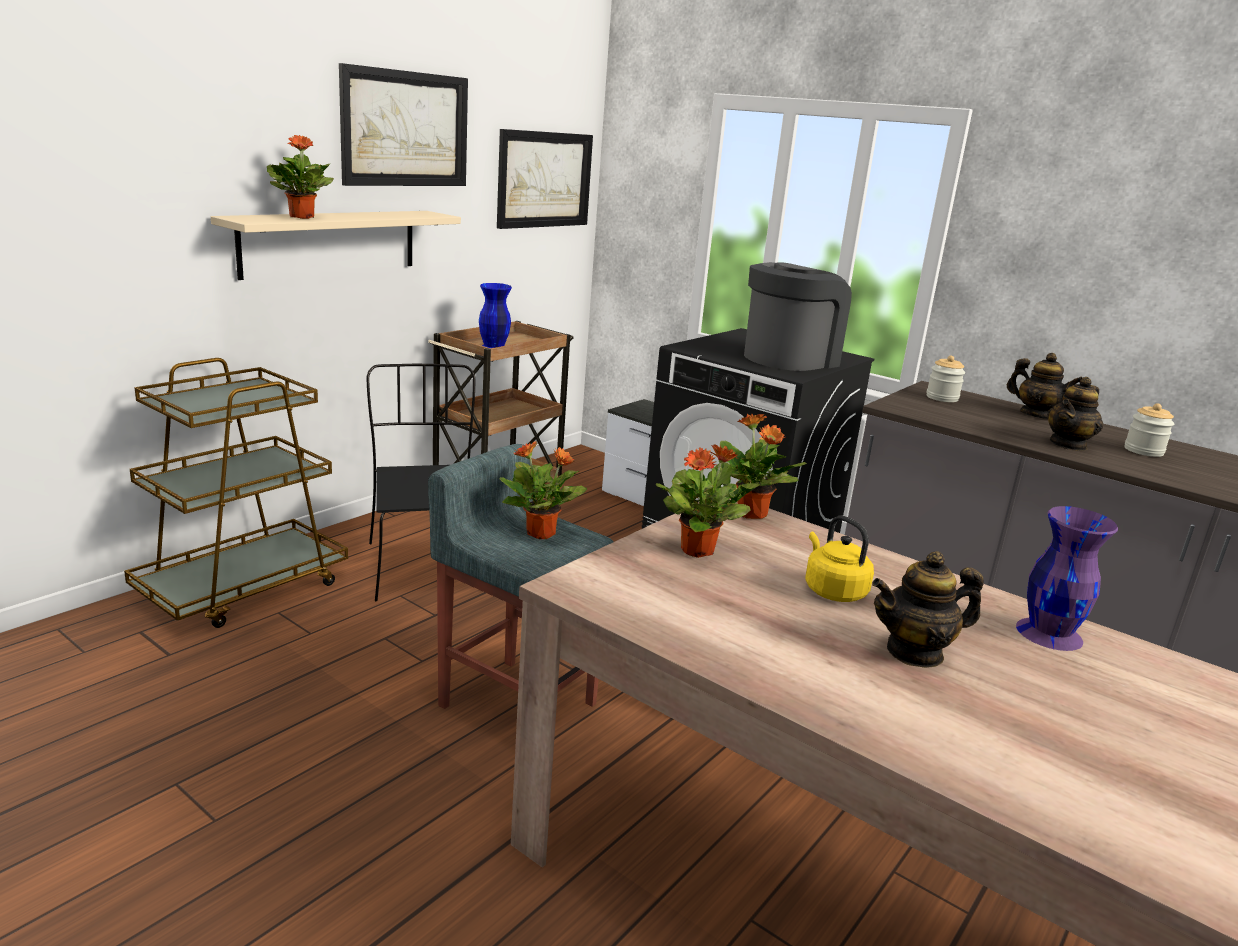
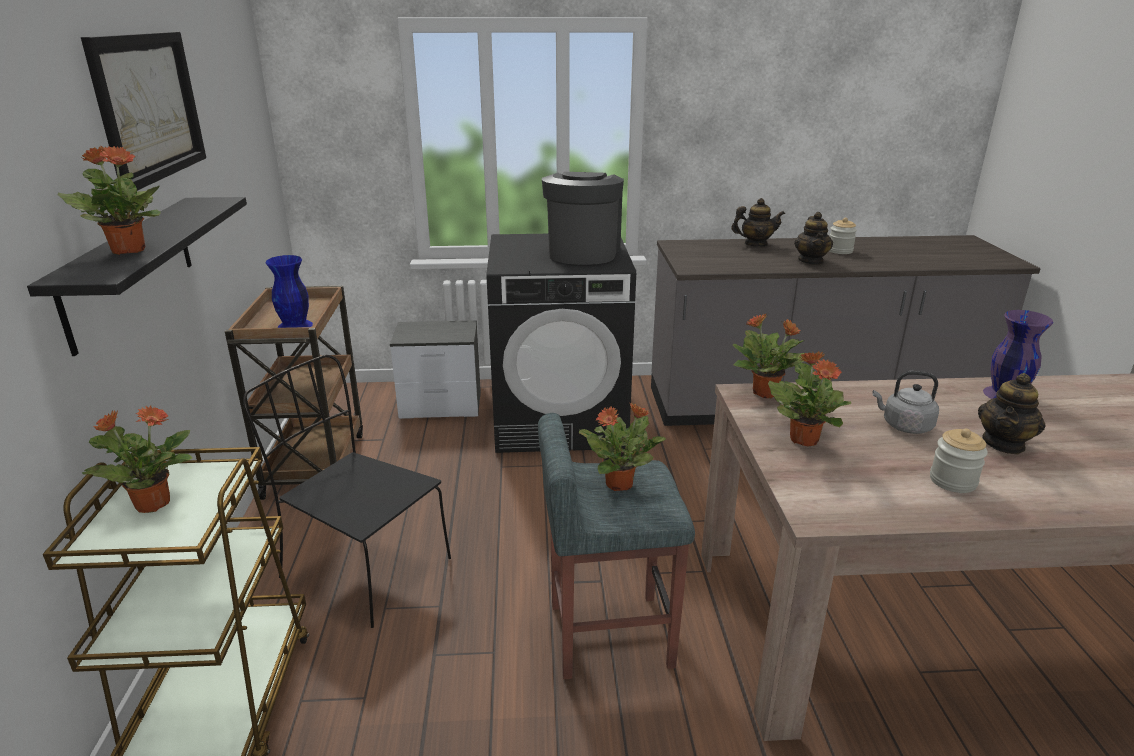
camera: 40 degrees left, 5 degrees up
beige shelf [211,211,461,280] -> black shelf [27,197,247,356]
picture [497,129,593,229] -> none
yellow kettle [805,515,874,602] -> grey kettle [872,371,939,434]
jar [926,356,965,402] -> jar moved to [930,429,988,493]
none -> potted plant [82,405,193,513]

